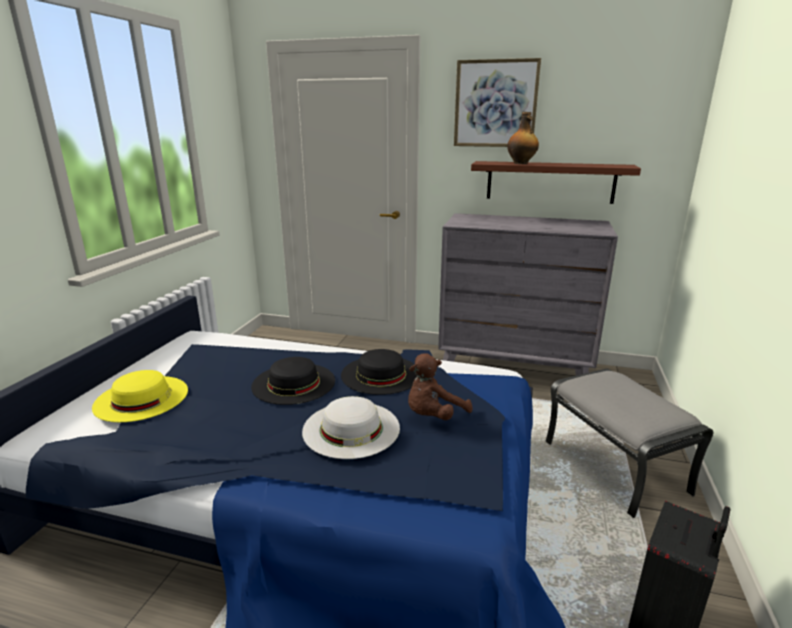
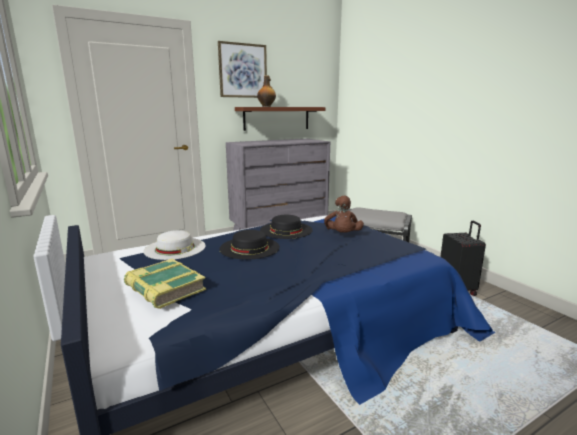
camera: 45 degrees left, 5 degrees down
yellow hat [92,370,188,422] -> book [124,259,206,309]
white hat [302,396,400,459] -> white hat moved to [144,230,206,260]

